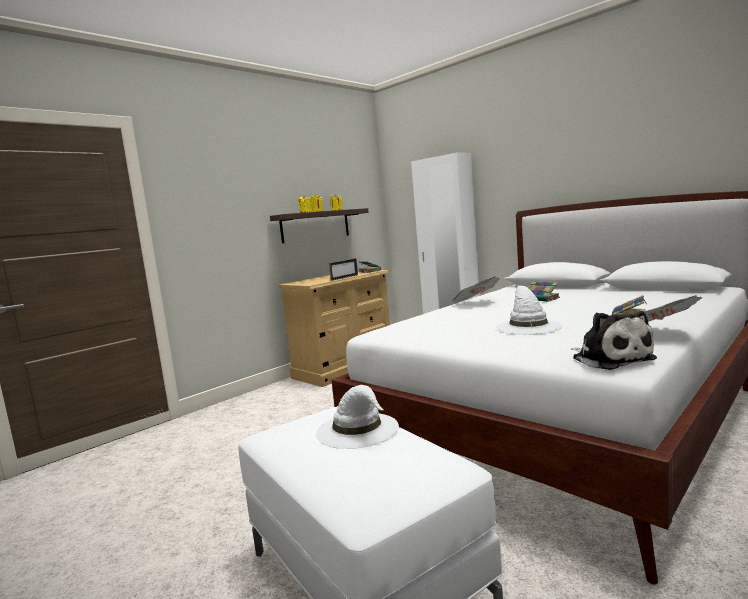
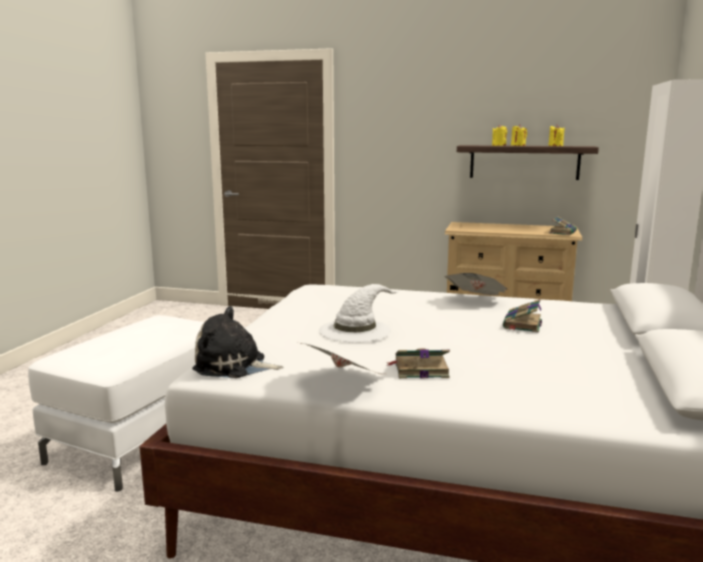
camera: 60 degrees right, 5 degrees up
white hat [316,385,399,449] -> none
picture frame [329,258,358,281] -> none
plush toy [571,311,657,370] -> plush toy turned 60 degrees clockwise [192,306,283,378]

